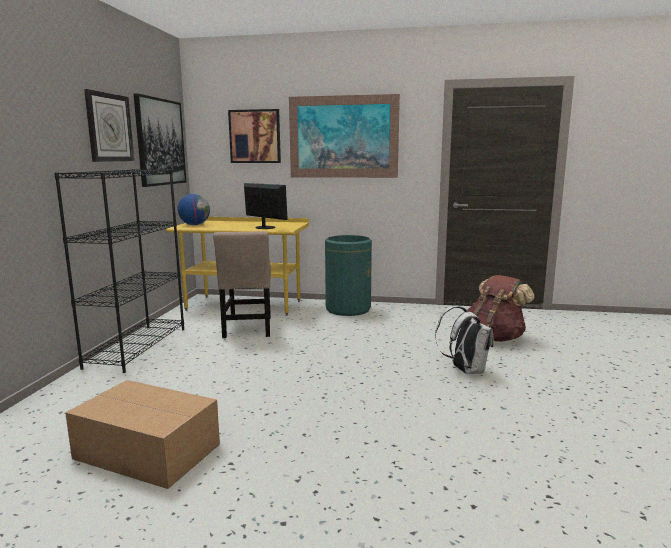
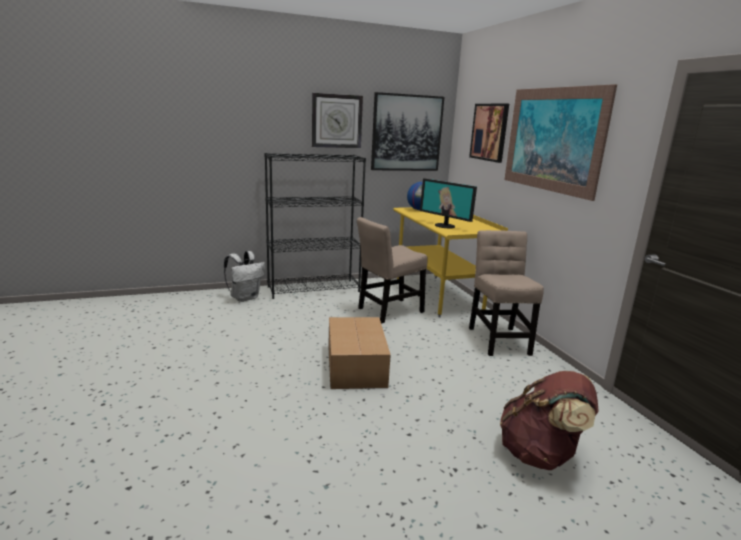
camera: 60 degrees right, 5 degrees up
cardboard box [65,380,220,489] -> cardboard box moved to [328,317,391,389]
monitor [244,183,288,229] -> monitor turned 120 degrees clockwise [420,178,477,228]
green trash can [325,235,372,316] -> beige chair [469,230,544,356]
white backpack [435,306,494,374] -> white backpack moved to [224,251,265,302]

